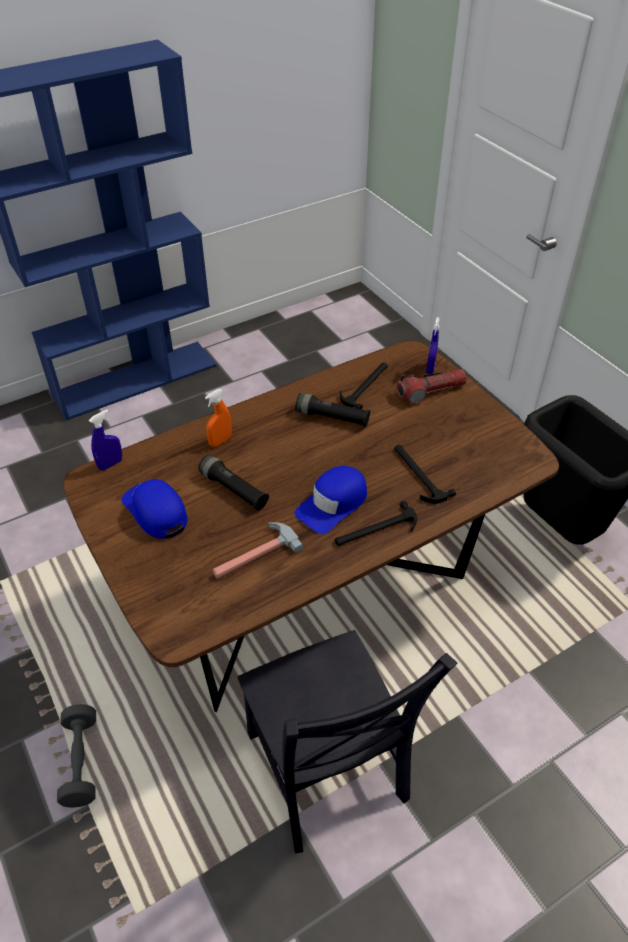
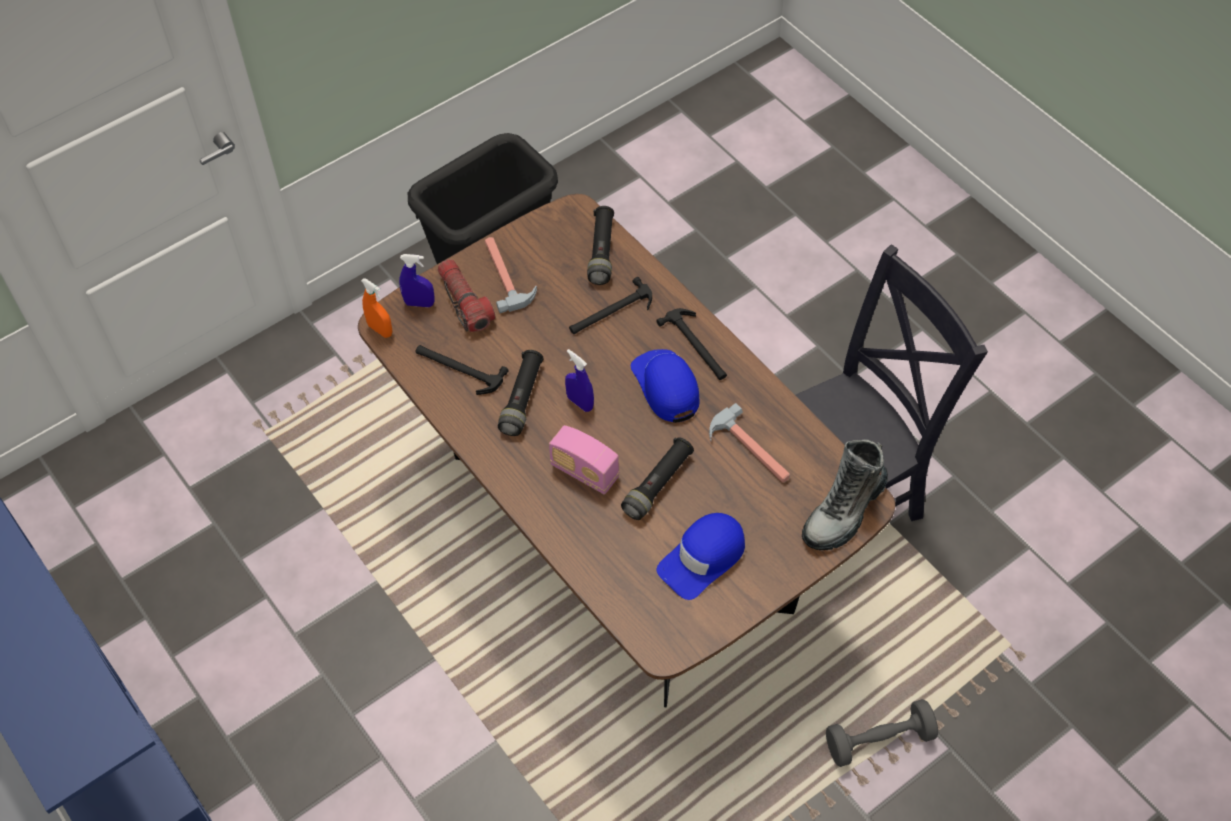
camera: 95 degrees left, 10 degrees up
blue spray bottle [89,409,122,471] -> blue spray bottle moved to [565,349,594,412]
orange spray bottle [205,389,231,447] -> orange spray bottle moved to [361,278,392,338]
blue cap [295,466,367,534] -> blue cap turned 150 degrees counterclockwise [631,349,700,423]
none -> hammer [485,237,537,313]
none -> radio [549,425,619,495]
none -> black flashlight [587,206,614,285]
none -> boot [802,440,888,550]

